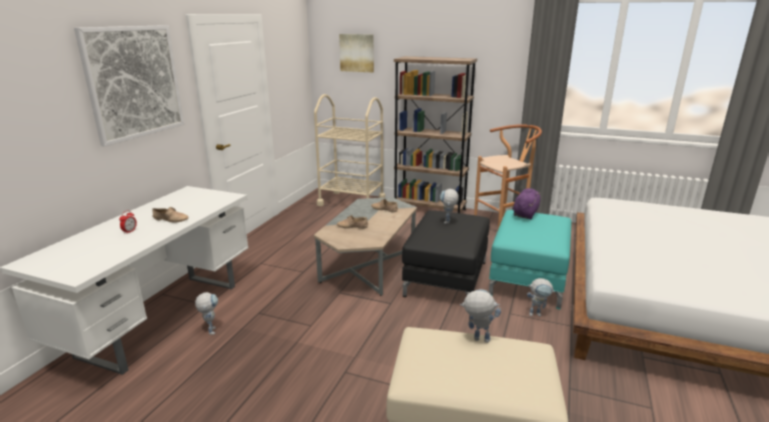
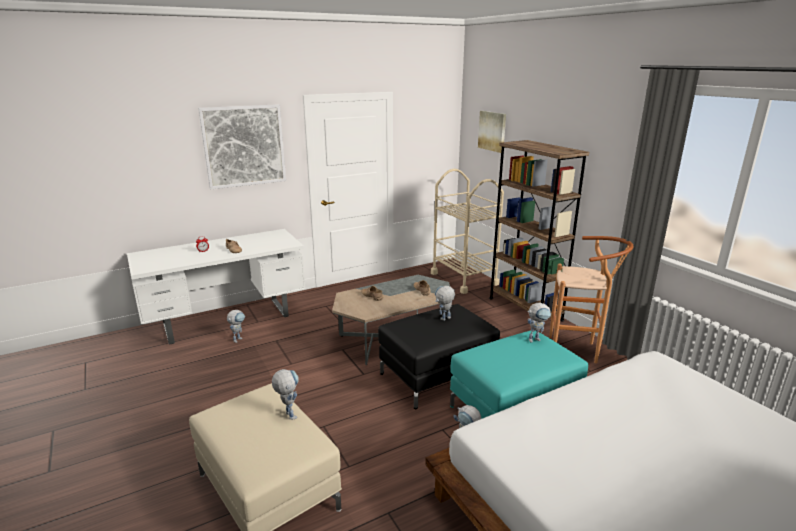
camera: 40 degrees right, 0 degrees up
purple plush toy [513,188,541,219] -> toy robot [527,302,551,343]

